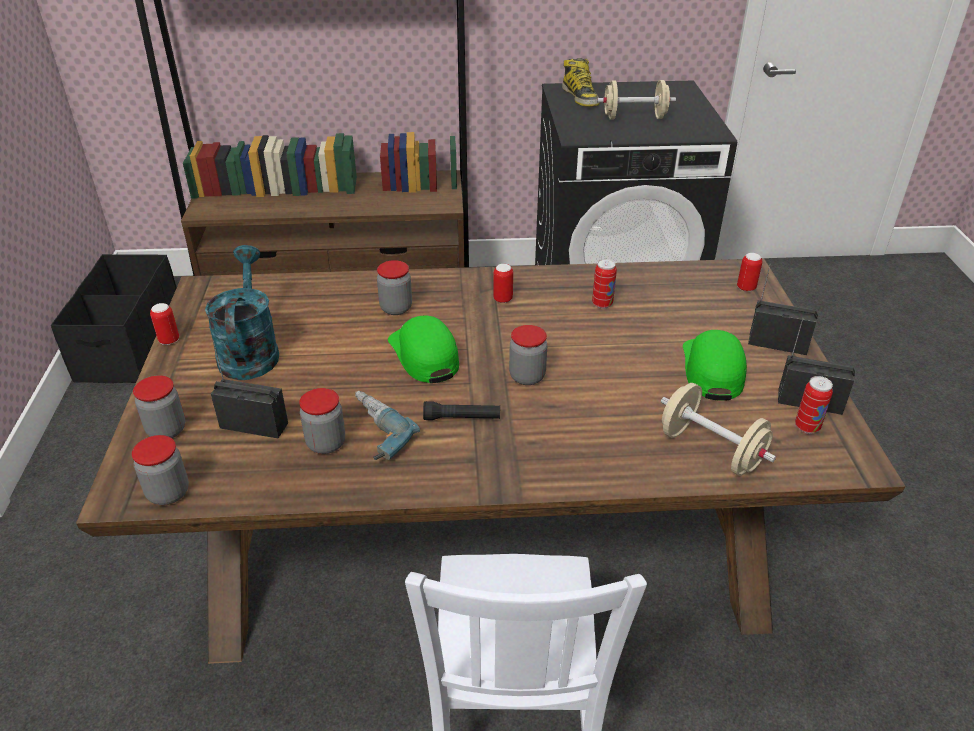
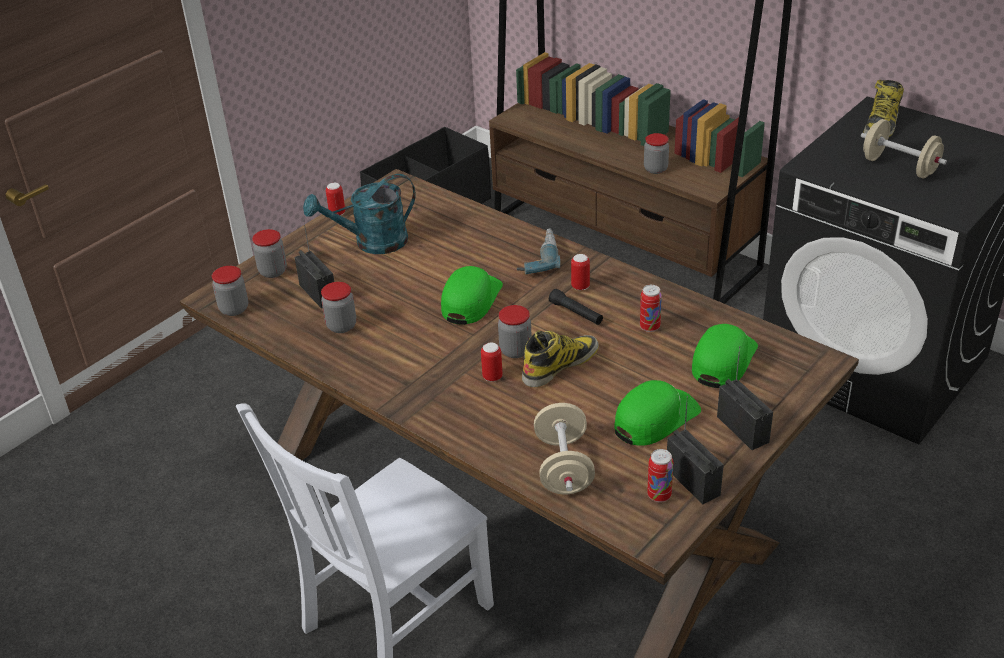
camera: 45 degrees right, 0 degrees up
turquoise watering can [205,245,279,380] -> turquoise watering can turned 150 degrees counterclockwise [303,174,416,254]
power drill [355,391,420,460] -> power drill moved to [517,228,560,274]
jar [377,260,412,315] -> jar moved to [644,133,669,174]
black flashlight [423,401,500,420] -> black flashlight moved to [549,289,603,325]
can [737,253,762,292] -> can moved to [481,343,503,382]
none -> boot [522,330,599,387]
none -> green cap [692,324,758,388]

